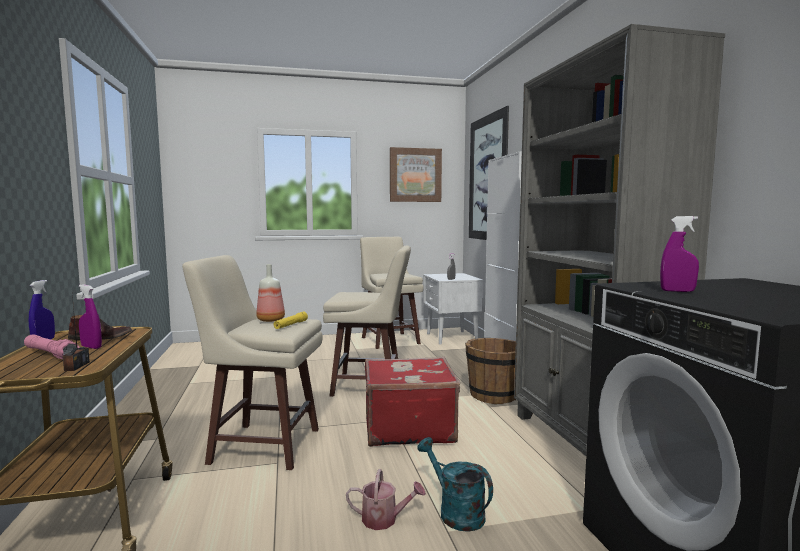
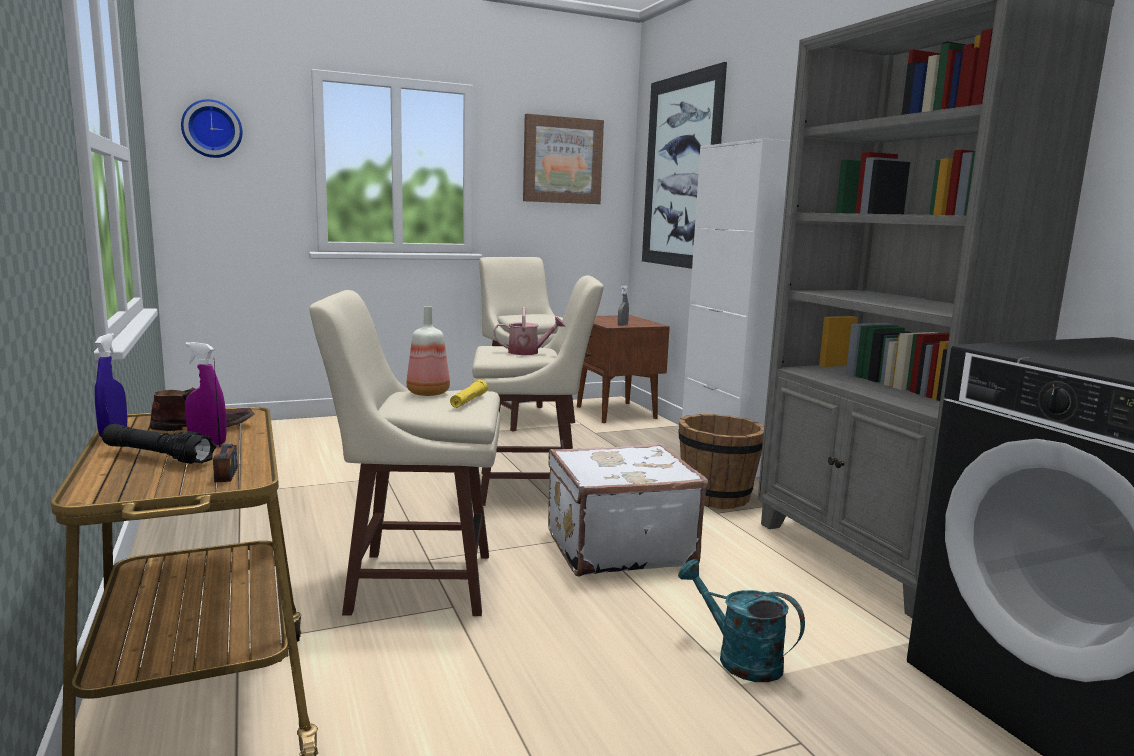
camera: 10 degrees left, 5 degrees up
pink flashlight [24,334,80,359] -> black flashlight [102,424,216,464]
watering can [346,469,426,530] -> watering can moved to [493,307,566,355]
red suitcase [365,357,460,447] -> white suitcase [548,443,708,577]
white nightstand [423,273,483,345] -> brown nightstand [577,315,670,423]
purple spray bottle [660,216,699,292] -> none
none -> wall clock [181,99,243,158]

